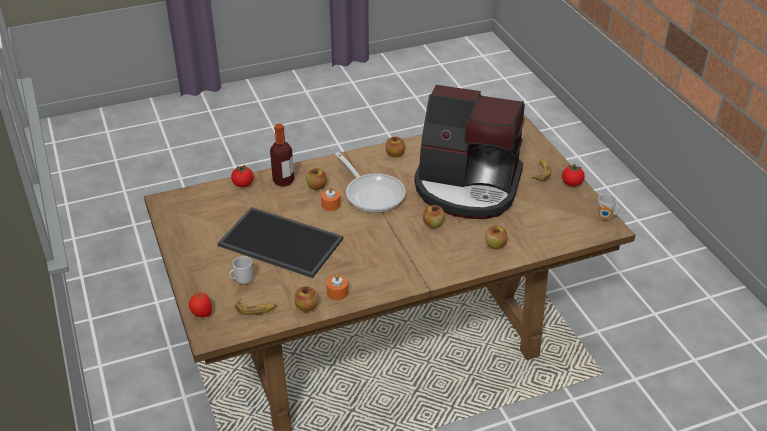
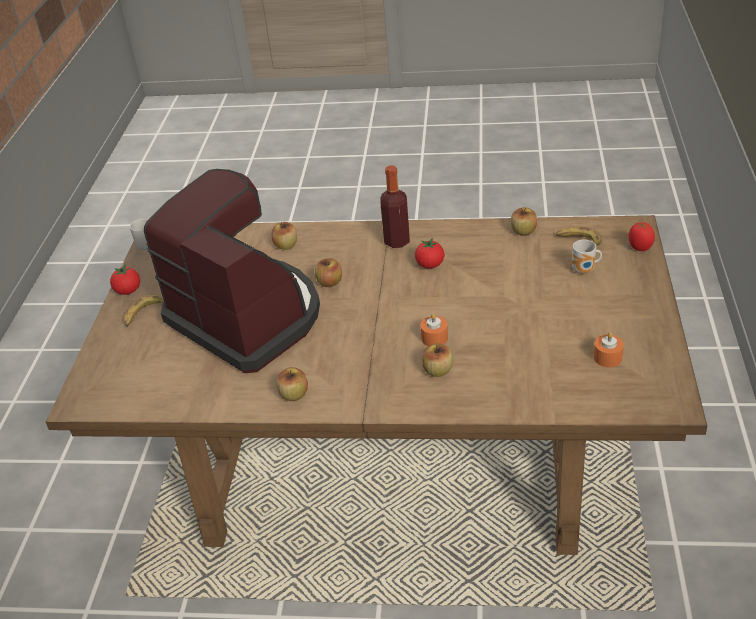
camera: 150 degrees left, 0 degrees up
tray [217,207,343,278] -> none
tomato [231,164,254,187] -> tomato moved to [415,238,445,269]
bottle [270,124,294,187] -> bottle moved to [381,165,410,248]
orange candle [327,274,348,300] -> orange candle moved to [594,332,624,367]
frying pan [335,152,406,213] -> none

